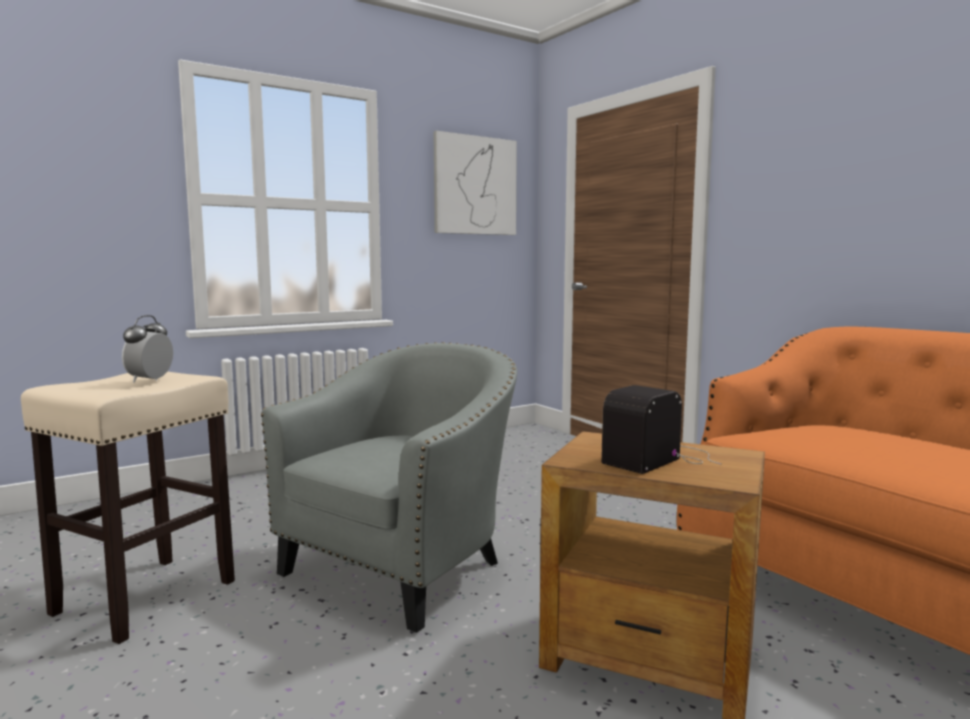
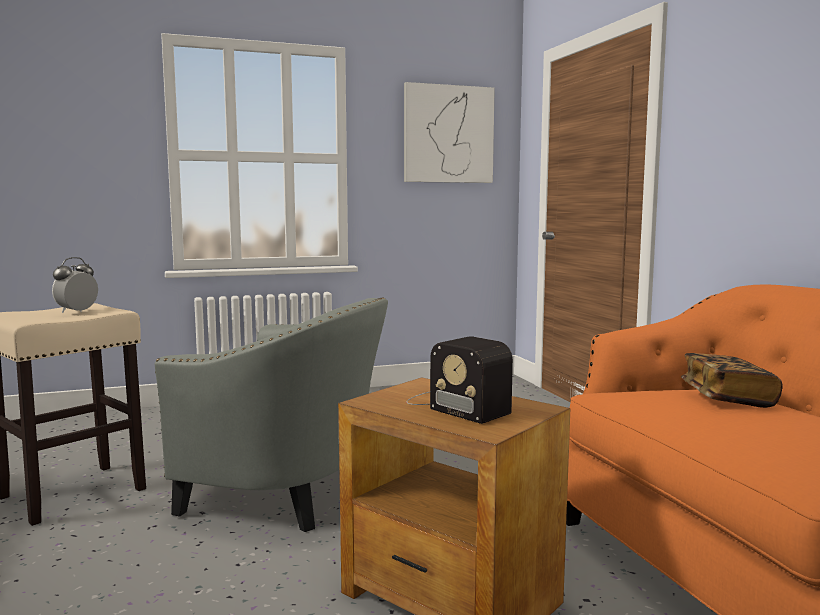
camera: 15 degrees right, 0 degrees up
grey armchair [261,342,517,633] -> grey armchair turned 60 degrees clockwise [155,298,388,532]
radio [601,385,722,474] -> radio turned 105 degrees counterclockwise [407,336,513,424]
none -> book [681,353,783,408]

